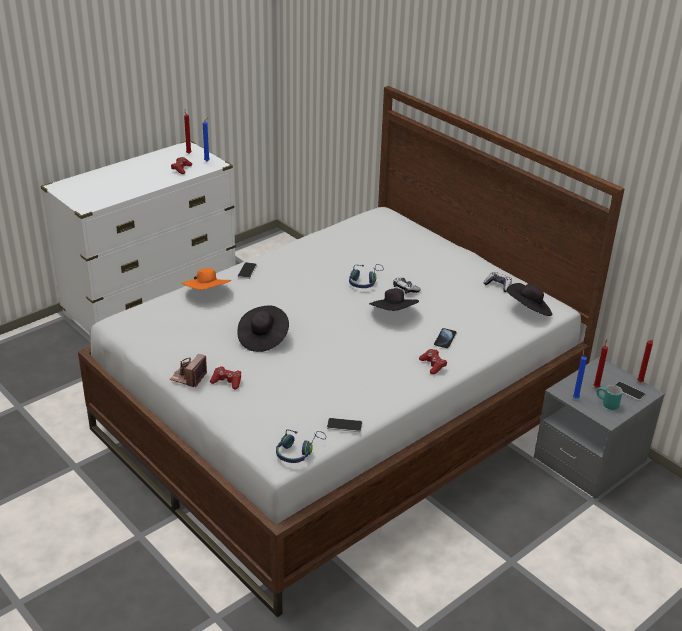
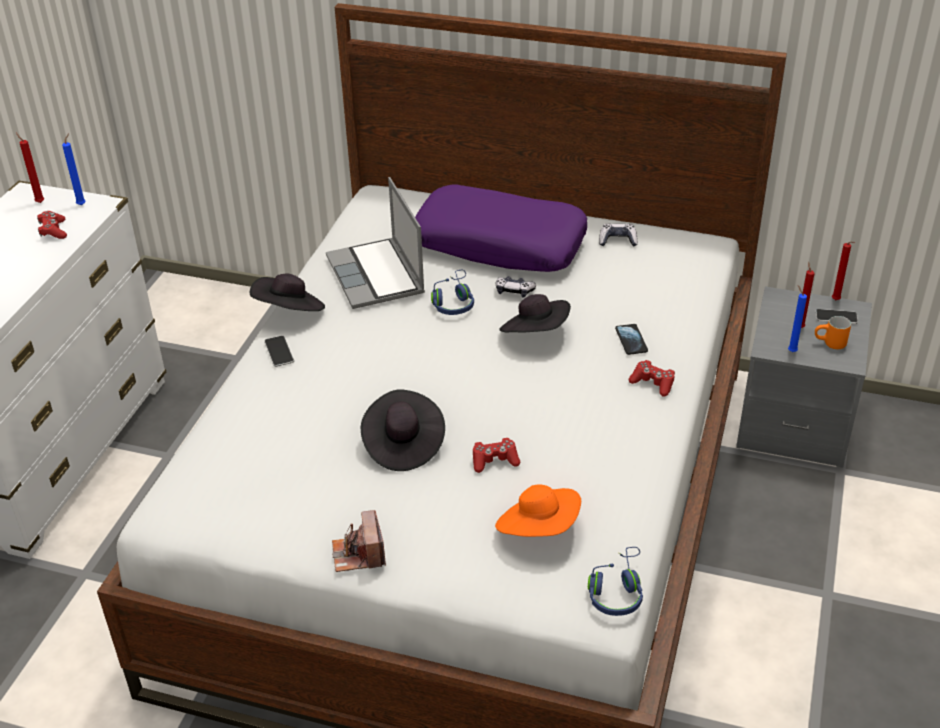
camera: 30 degrees left, 5 degrees up
orange hat [182,268,231,290] -> orange hat moved to [495,484,581,537]
red game controller [210,366,241,390] -> red game controller moved to [473,438,520,473]
phone [327,418,362,432] -> none
black hat [506,283,552,316] -> black hat moved to [250,273,325,311]
turquoise mug [597,385,623,410] -> orange mug [815,316,851,349]
none -> laptop [326,177,425,309]
none -> purple pillow [415,185,587,272]

